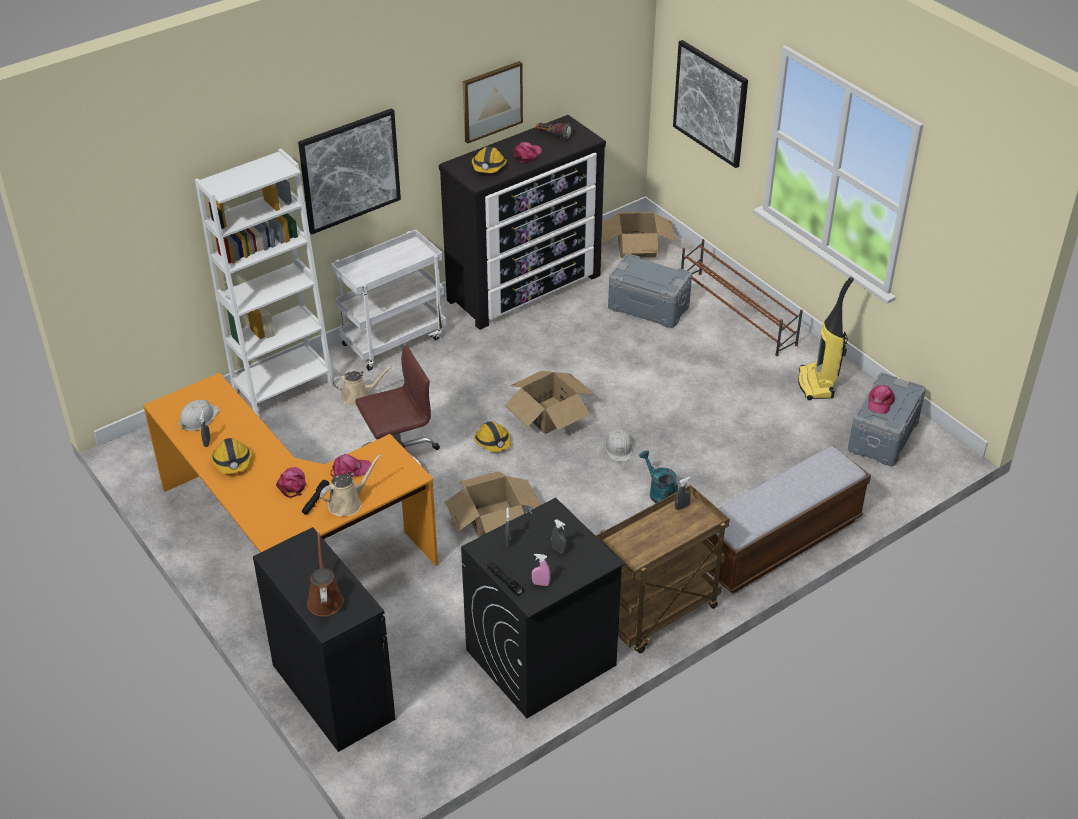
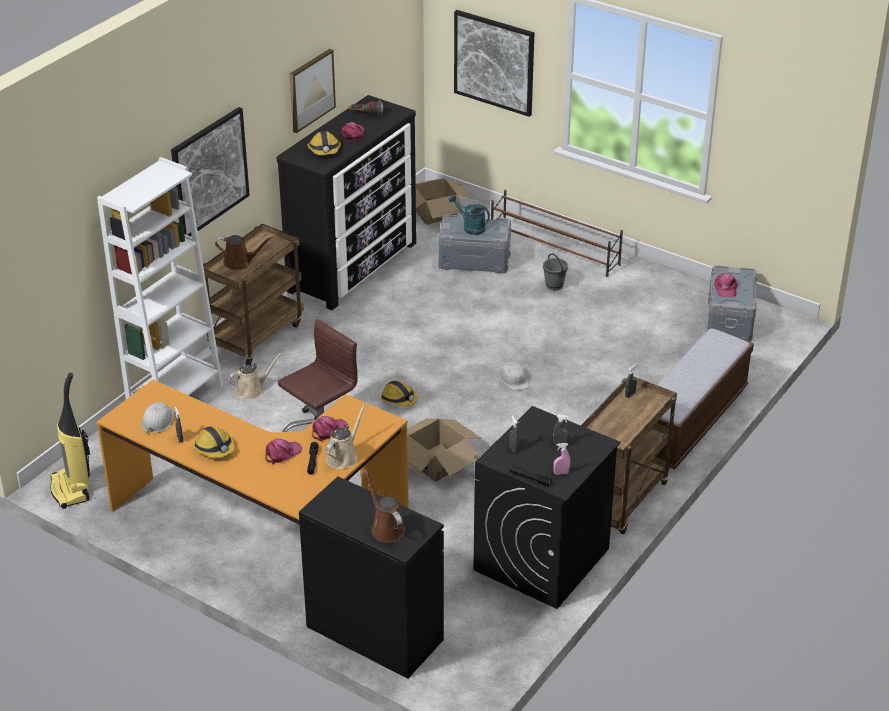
camera: 20 degrees left, 5 degrees down
pink cap [276,467,306,498] -> pink cap turned 75 degrees clockwise [265,438,302,465]
white cart [331,230,446,371] -> brown cart [203,224,304,365]
cardboard box [505,371,594,434] -> none
turquoise watering can [639,450,678,503] -> turquoise watering can moved to [448,194,490,235]
vacuum cleaner [798,277,854,400] -> vacuum cleaner moved to [50,373,90,509]
none -> brown watering can [215,235,273,270]
none -> grey bucket [543,253,568,291]

